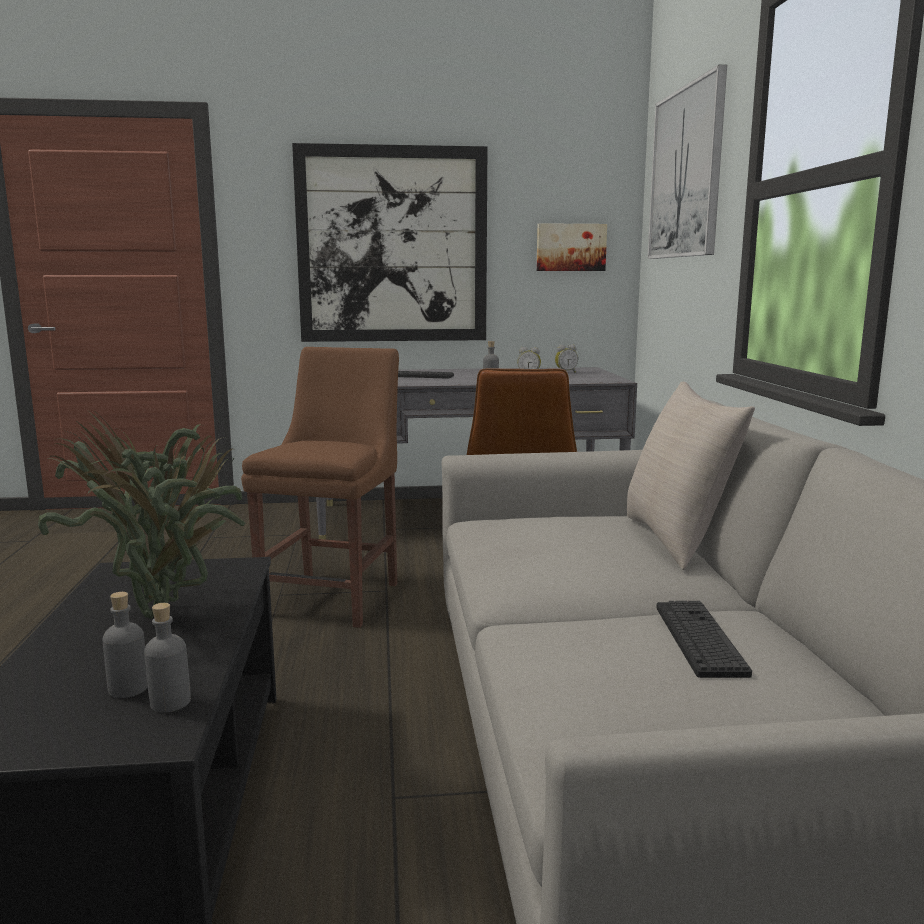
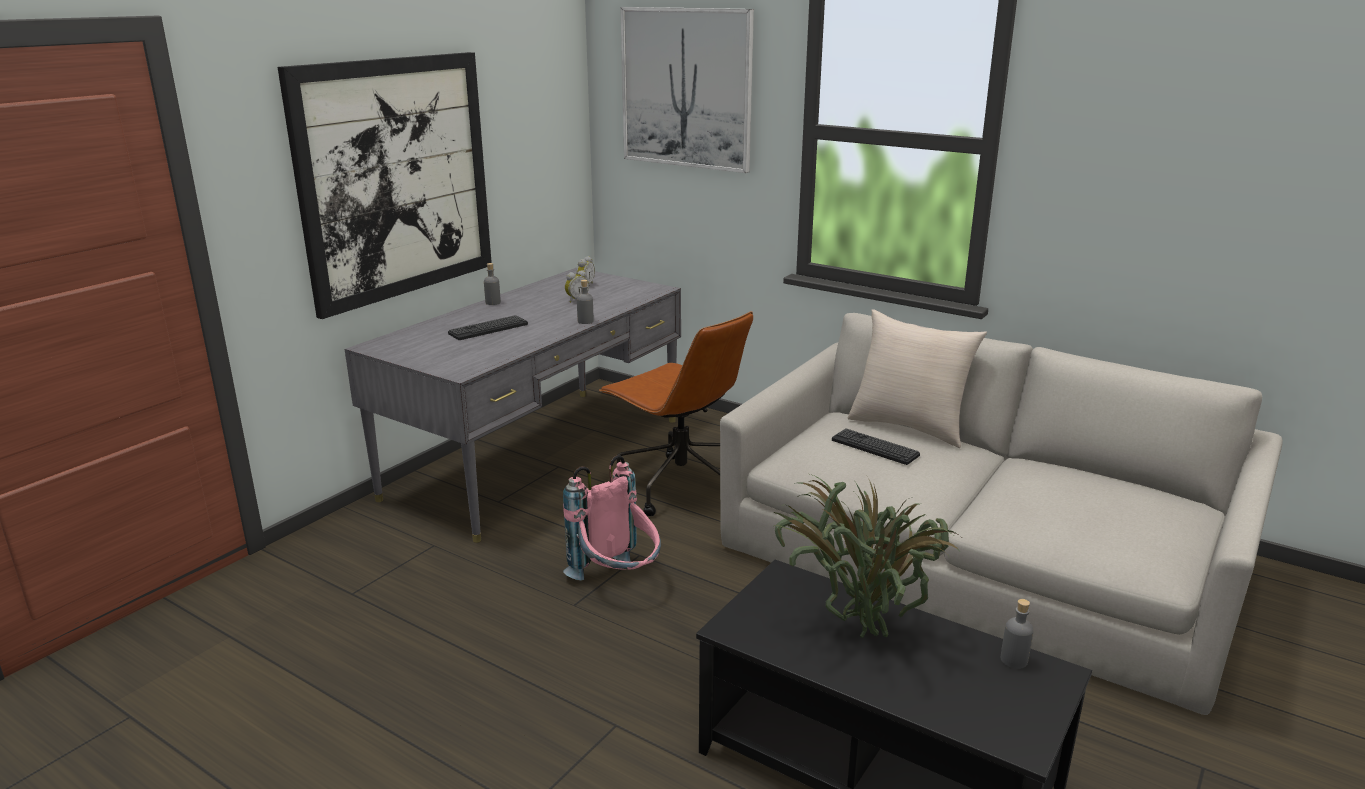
camera: 50 degrees left, 10 degrees up
grey bottle [102,592,148,698] -> grey bottle moved to [484,263,501,305]
brown chair [241,347,399,628] -> pink backpack [563,455,661,581]
picture [536,223,607,271] -> none
keyboard [656,601,752,678] -> keyboard moved to [832,428,920,465]

